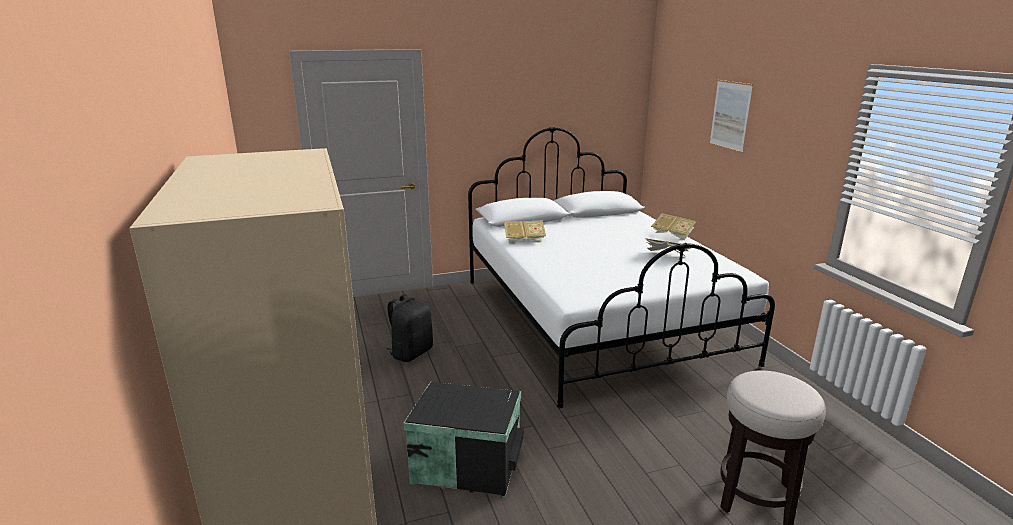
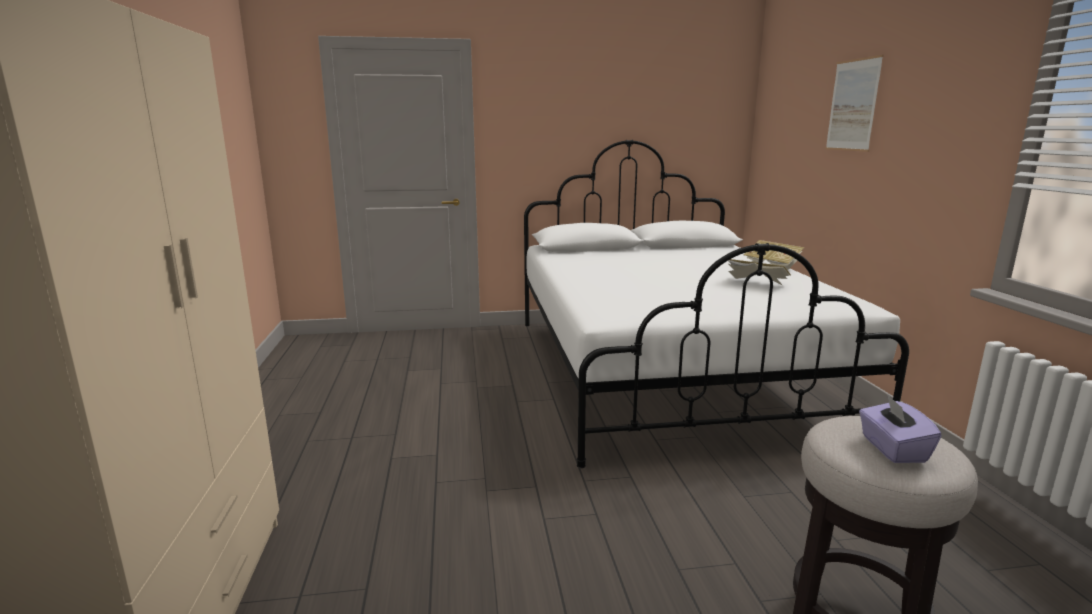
camera: 10 degrees right, 5 degrees down
black backpack [387,294,433,362] -> none
black storage box [403,382,524,497] -> none
book [504,220,546,243] -> none
none -> purple tissue box [859,394,942,463]

